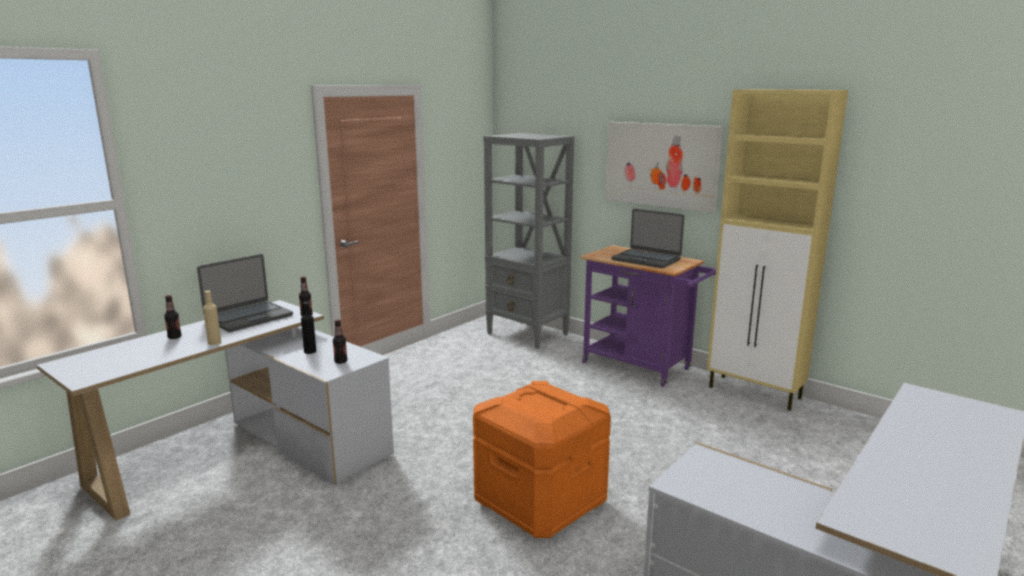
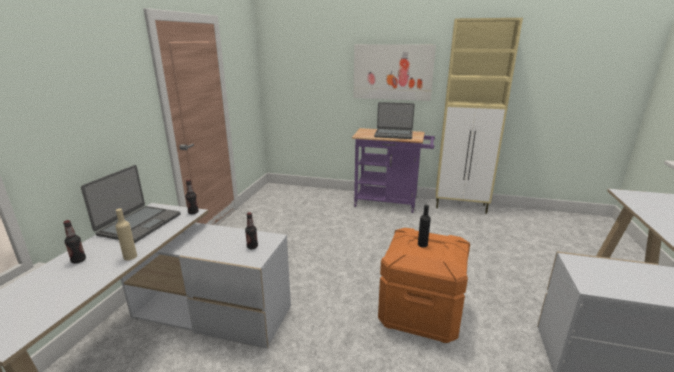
camera: 25 degrees left, 5 degrees up
black bottle [301,302,316,354] -> black bottle moved to [418,205,431,247]
grey bookcase [483,133,574,349] -> none

